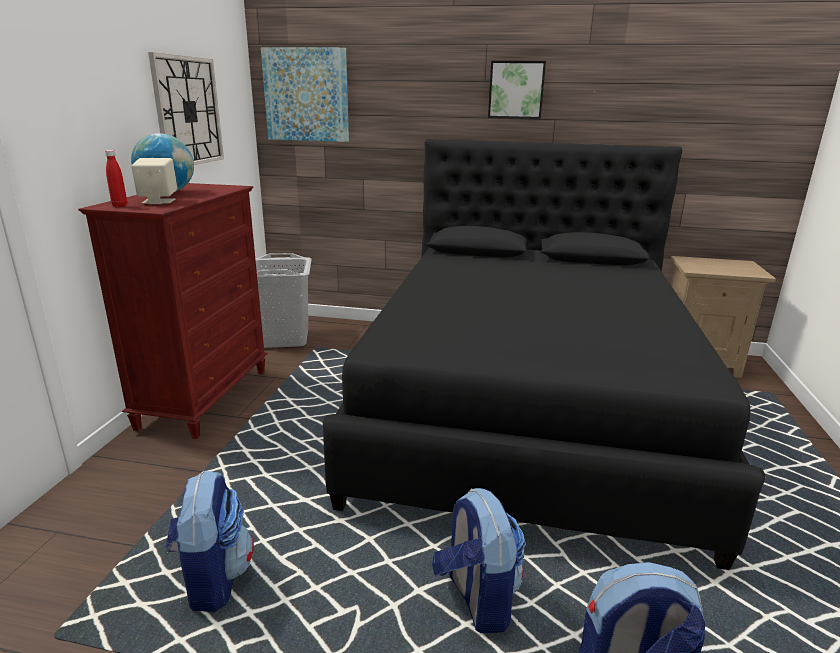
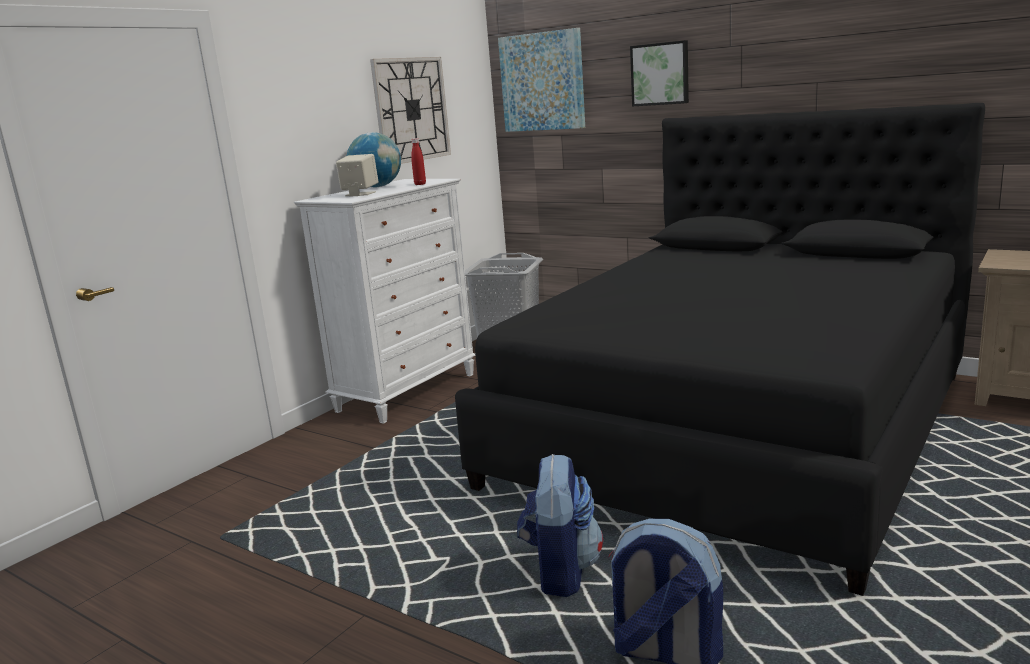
camera: 25 degrees right, 5 degrees down
red dresser [78,183,268,439] -> white dresser [294,179,475,424]
red bottle [105,150,127,207] -> red bottle moved to [411,138,426,185]
backpack [166,471,254,612] -> none
picture [488,61,546,119] -> picture moved to [630,40,689,107]

